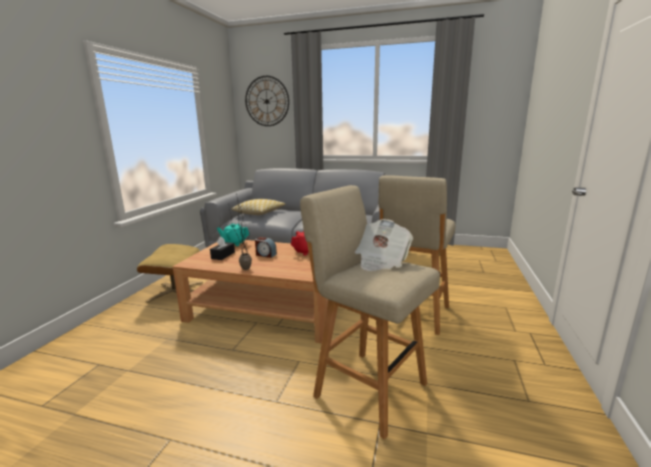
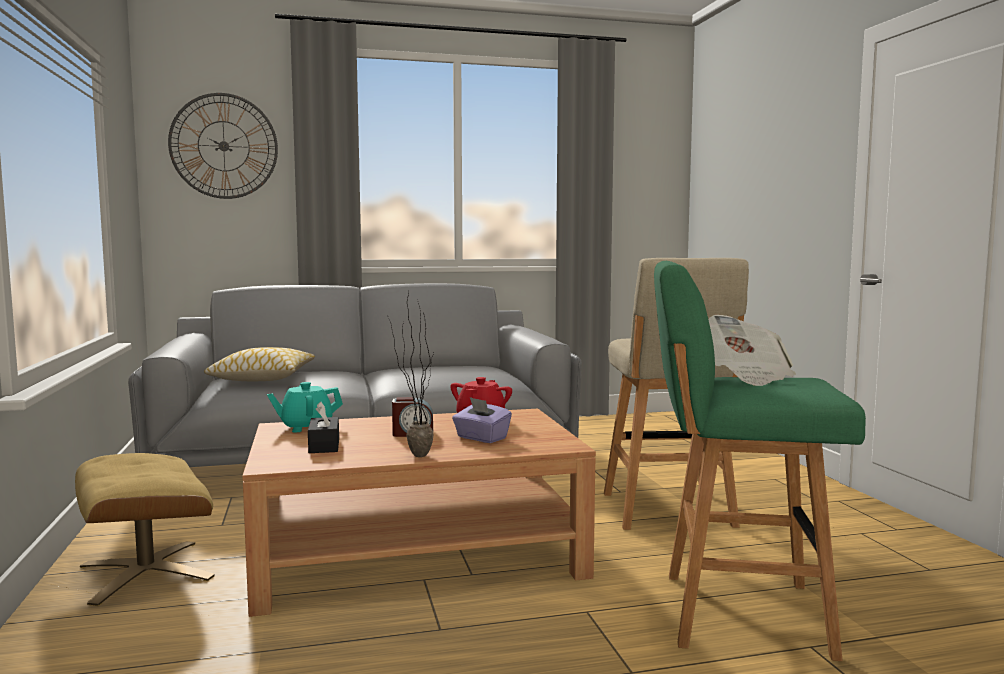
camera: 30 degrees left, 10 degrees down
beige stool [300,185,440,439] -> green stool [654,261,866,661]
none -> purple tissue box [452,397,512,443]

